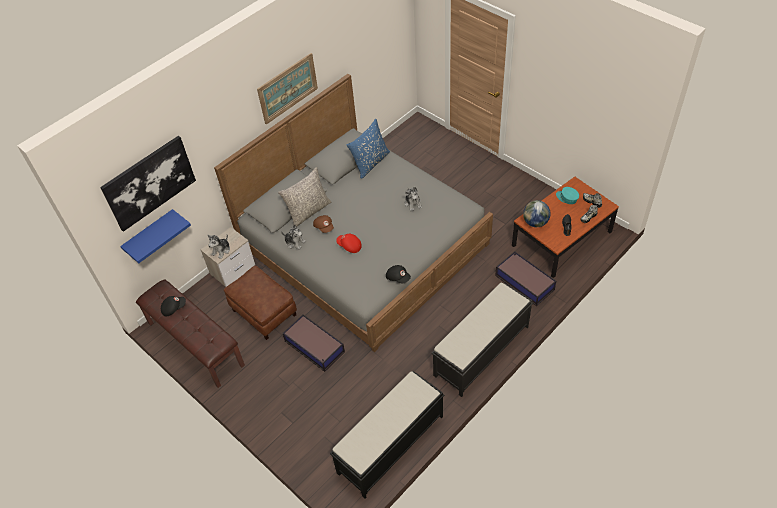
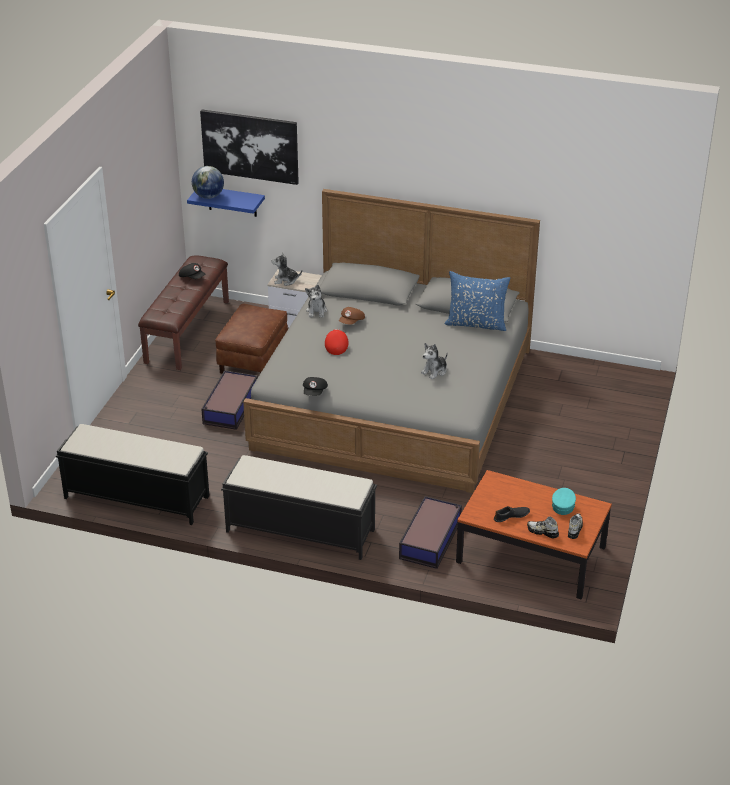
camera: 60 degrees right, 15 degrees down
picture [257,53,318,125] -> none
grey pillow [278,167,331,226] -> none
globe [523,200,551,227] -> globe moved to [192,166,224,199]

